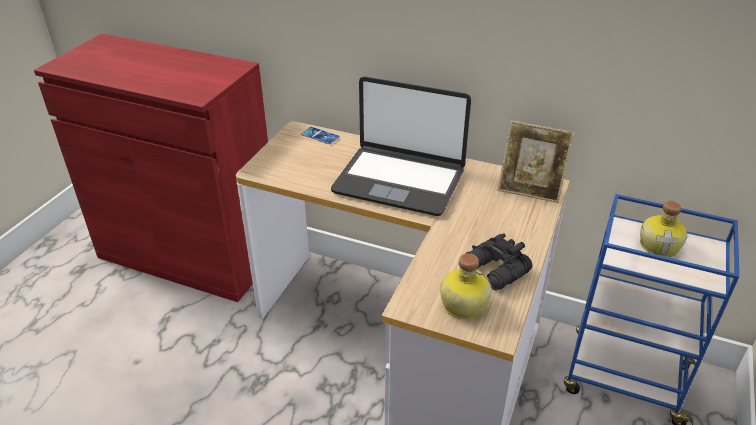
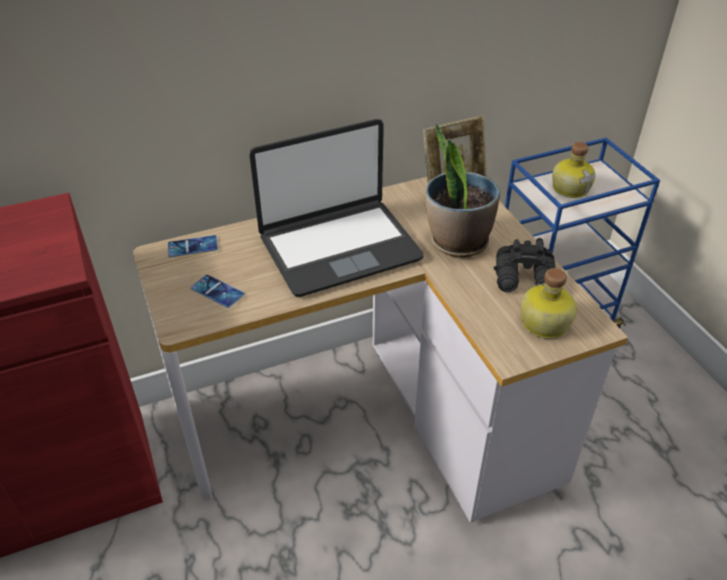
camera: 45 degrees left, 5 degrees up
none -> phone [191,275,244,308]
none -> potted plant [426,123,500,258]

